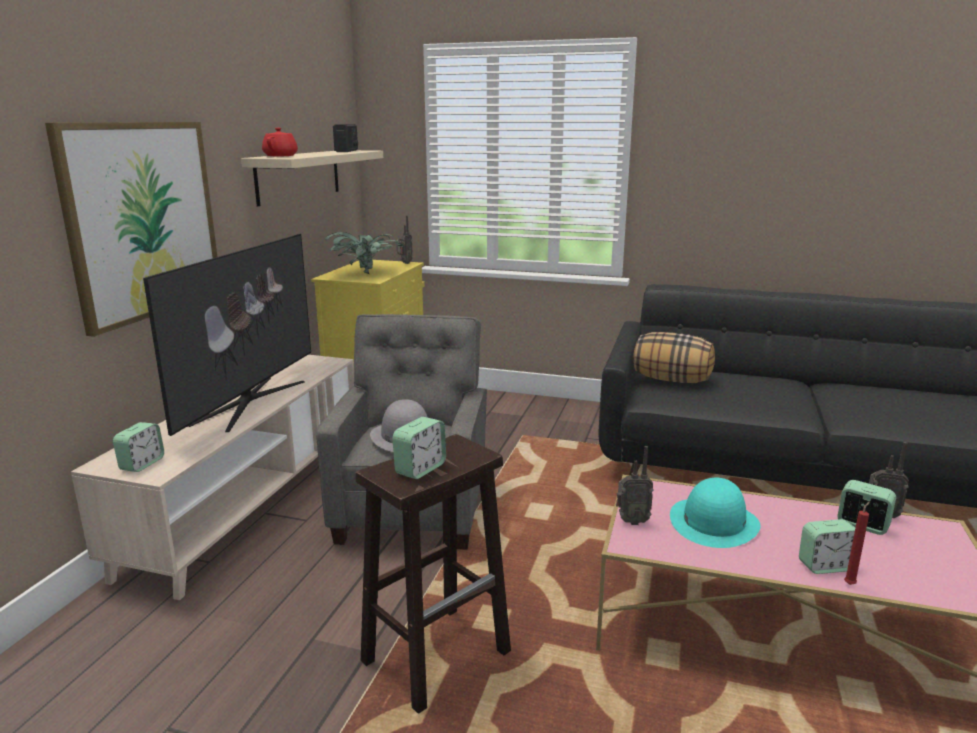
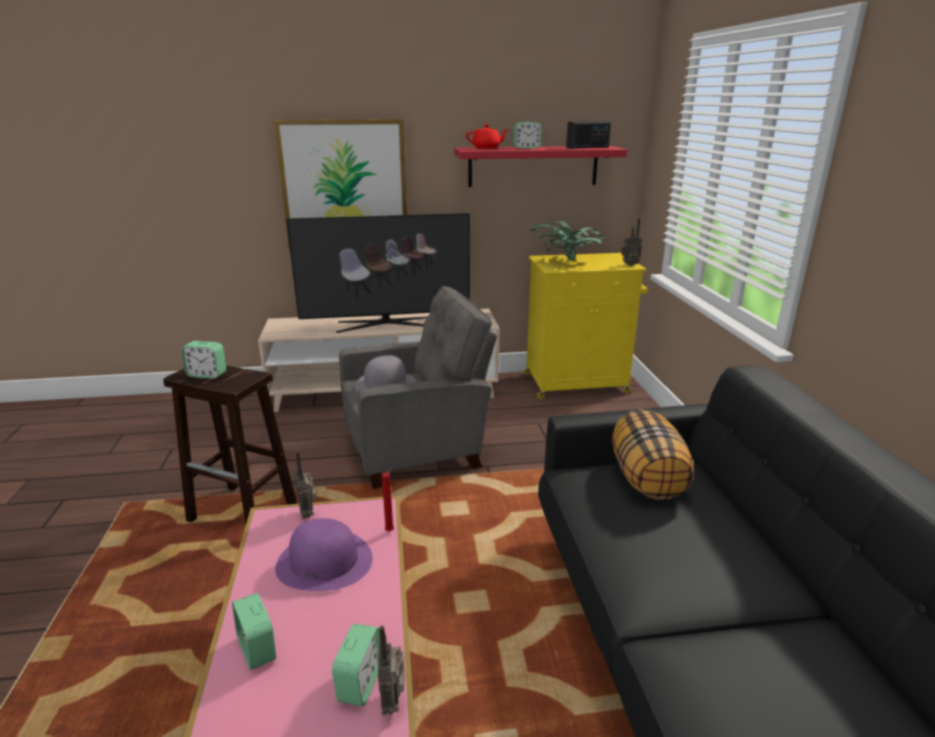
camera: 65 degrees right, 5 degrees up
alarm clock [113,422,164,472] -> alarm clock moved to [514,122,542,149]
beige shelf [241,150,383,206] -> red shelf [454,146,628,187]
turquoise hat [670,478,761,548] -> purple hat [275,518,373,591]
red candle [844,501,870,585] -> red candle moved to [382,469,394,532]

